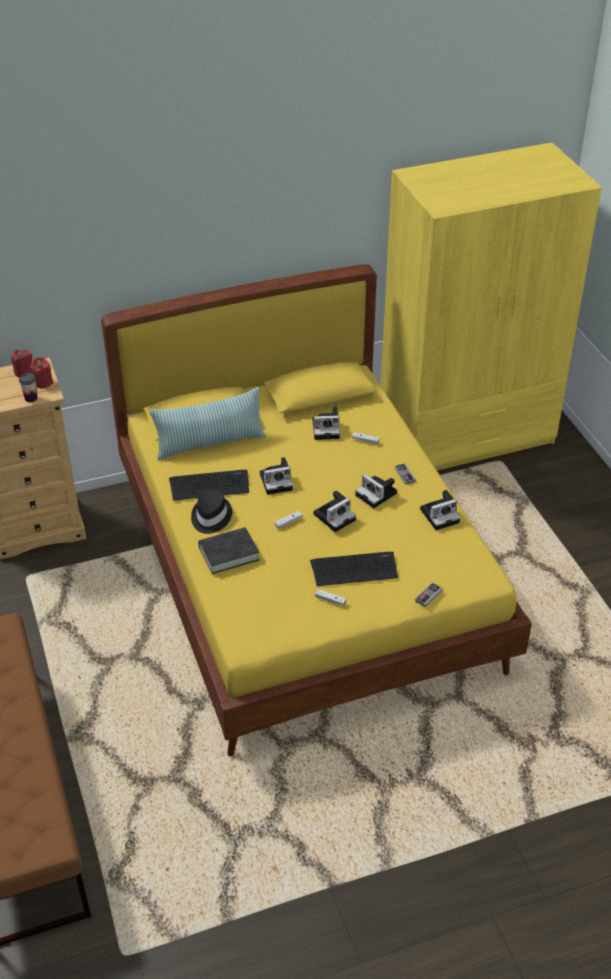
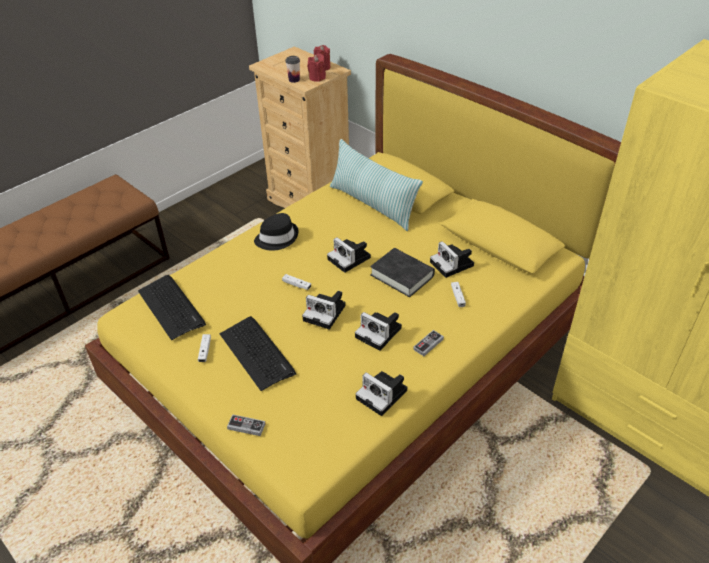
camera: 65 degrees right, 0 degrees up
keyboard [169,470,249,501] -> keyboard moved to [138,275,206,340]
black book [198,527,259,574] -> black book moved to [370,248,435,297]
camera [355,474,397,508] -> camera turned 75 degrees counterclockwise [355,312,402,351]

